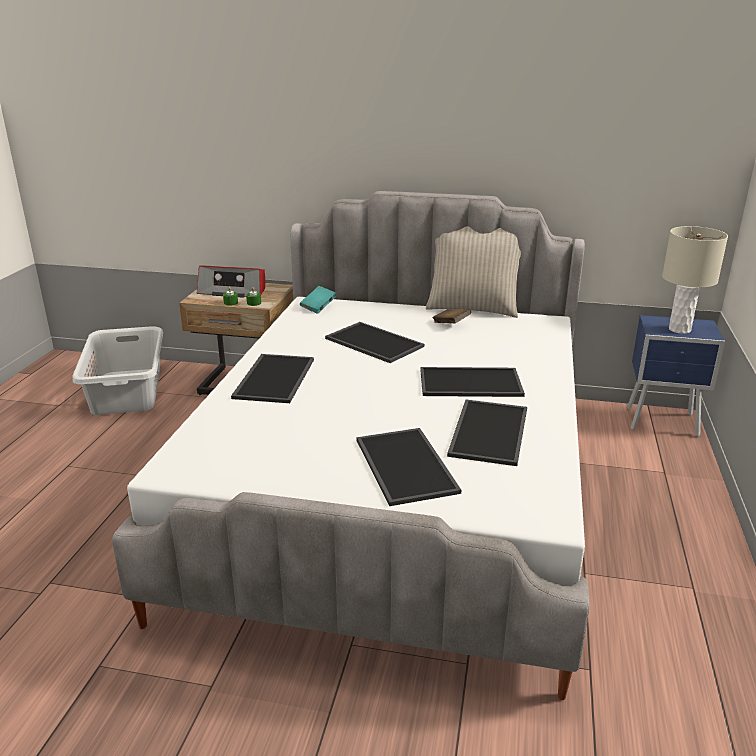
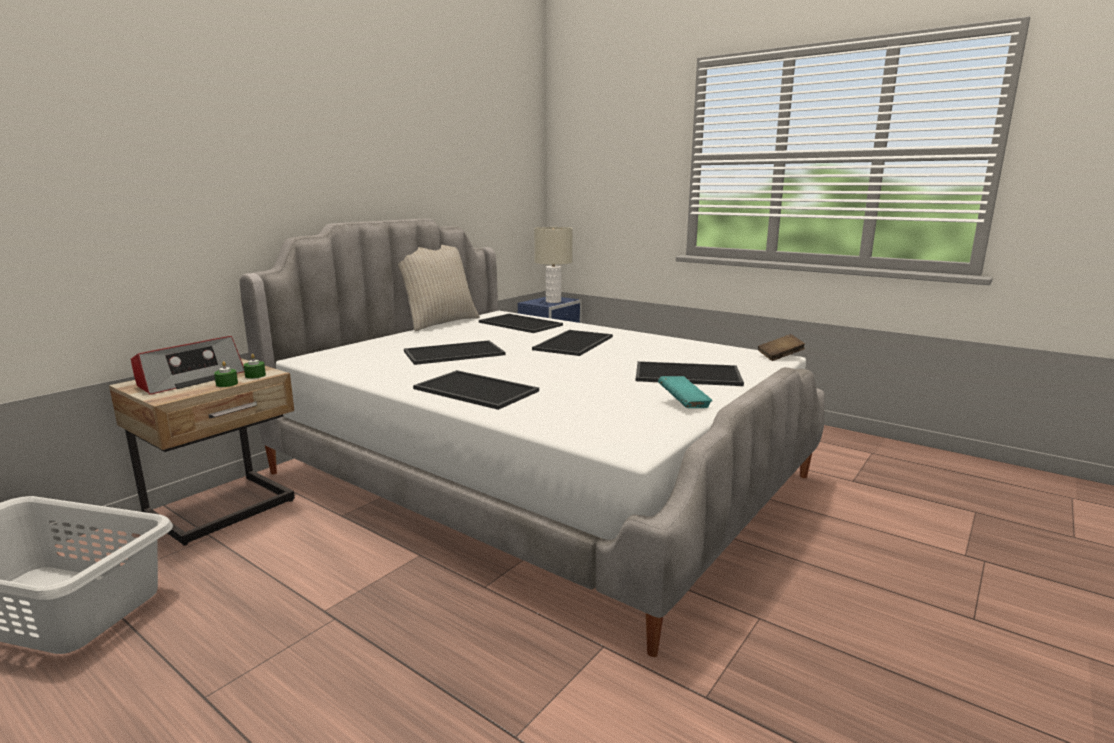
camera: 65 degrees left, 10 degrees down
turquoise book [300,286,336,314] -> turquoise book moved to [658,376,712,408]
brown book [432,309,471,323] -> brown book moved to [758,334,805,361]
tray [447,400,527,466] -> tray moved to [479,314,563,333]

